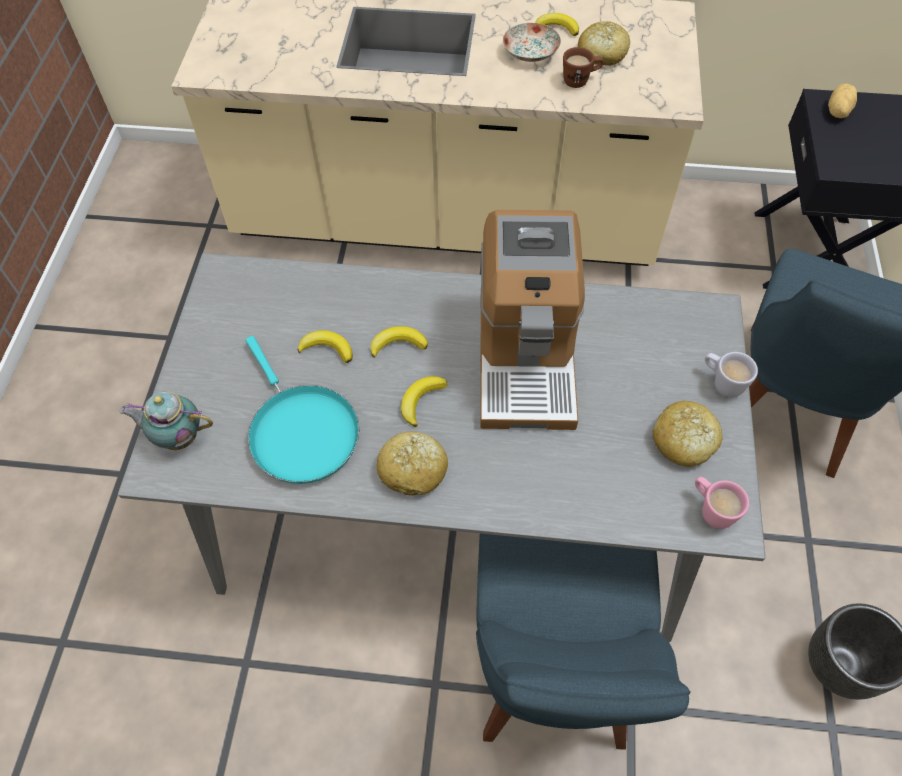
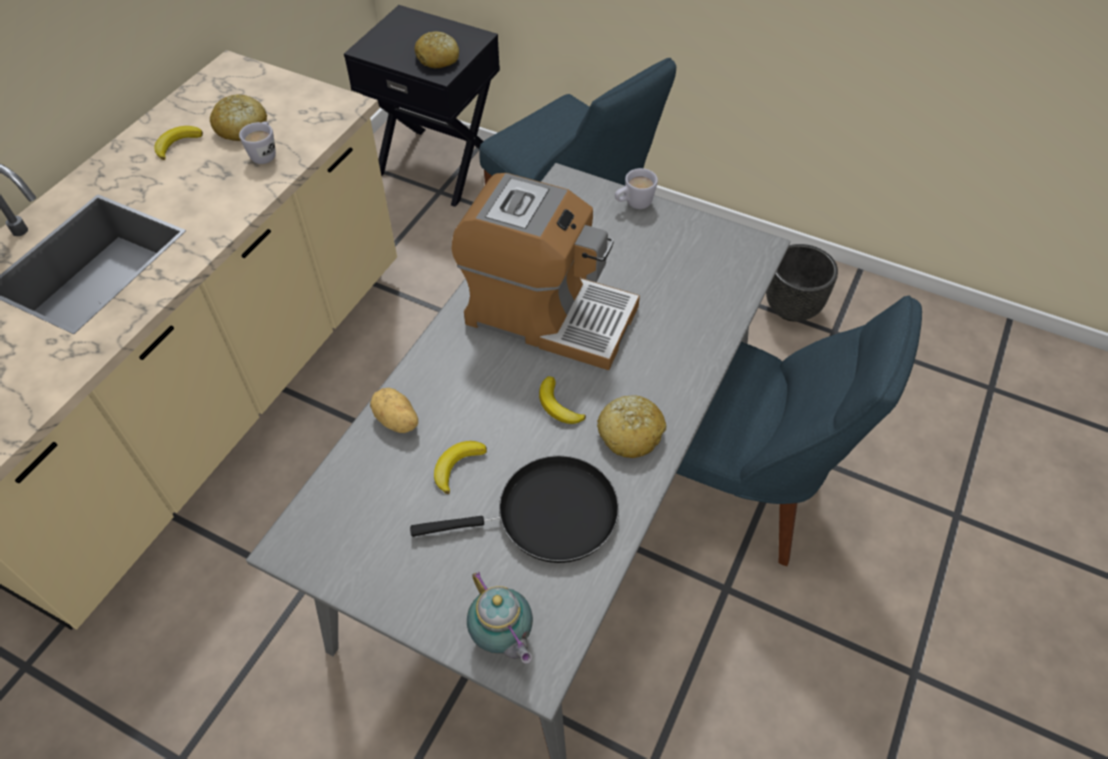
camera: 70 degrees left, 5 degrees down
teapot [119,391,213,450] -> teapot turned 60 degrees counterclockwise [467,572,533,664]
turquoise frying pan [245,336,359,484] -> black frying pan [410,455,619,563]
banana [371,326,428,358] -> none
plate [503,23,561,62] -> none
brown mug [563,47,604,88] -> white mug [239,122,276,164]
bread [652,401,723,467] -> bread moved to [414,32,459,68]
pink mug [695,477,749,529] -> none
potato [828,84,857,118] -> potato moved to [370,388,418,433]

